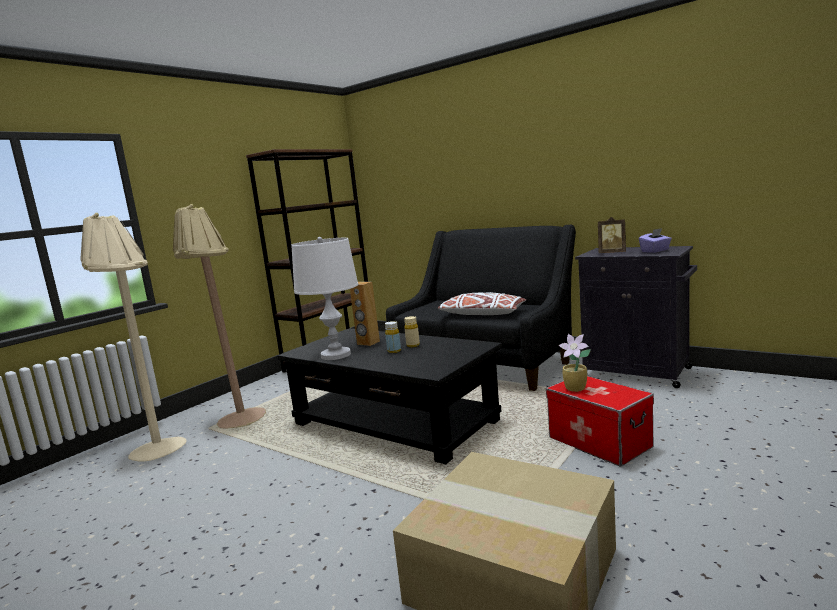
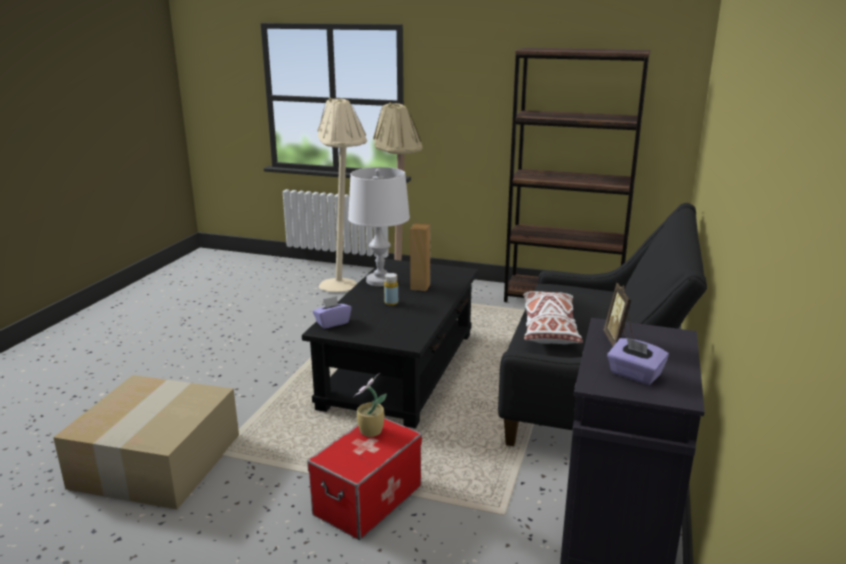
camera: 70 degrees right, 10 degrees up
beige bottle [404,316,420,347] -> none
none -> purple tissue box [313,296,352,329]

